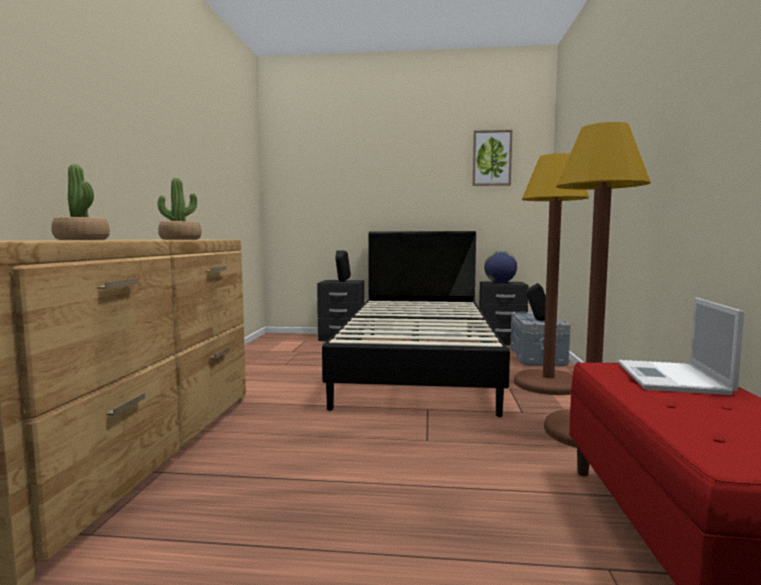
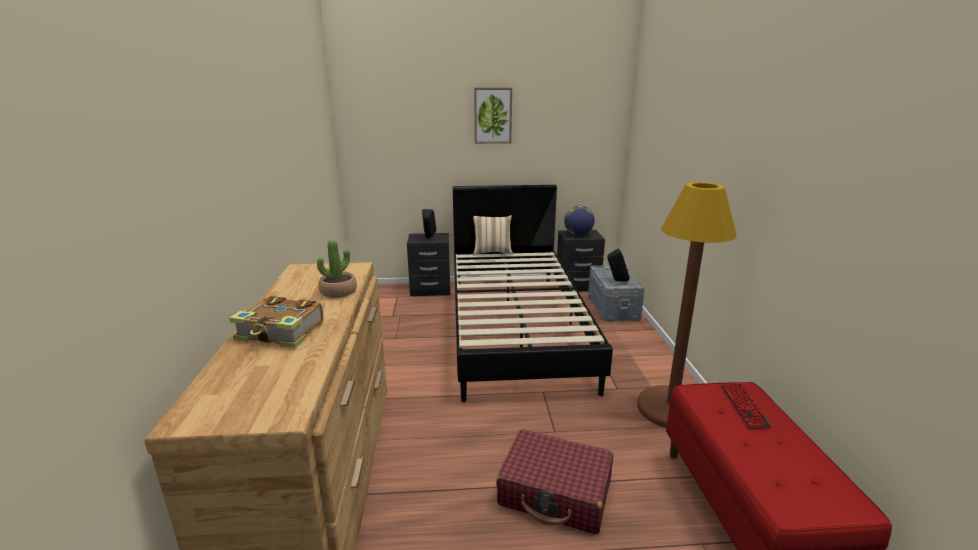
camera: 10 degrees left, 15 degrees up
potted plant [51,164,110,240] -> book [229,296,323,348]
picture [473,130,512,186] -> picture moved to [474,88,512,144]
brown floor lamp [514,153,589,395] -> none
laptop [618,298,745,395] -> keyboard [721,383,772,429]
none -> beige pillow [473,215,513,255]
none -> red suitcase [496,429,614,534]

